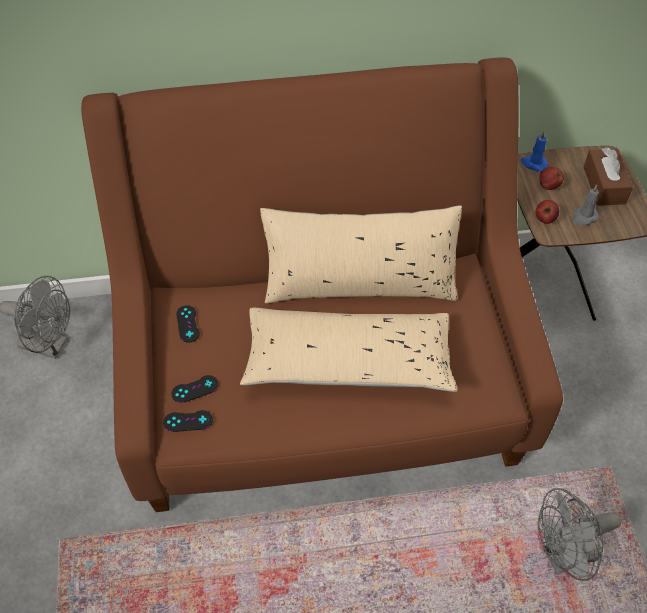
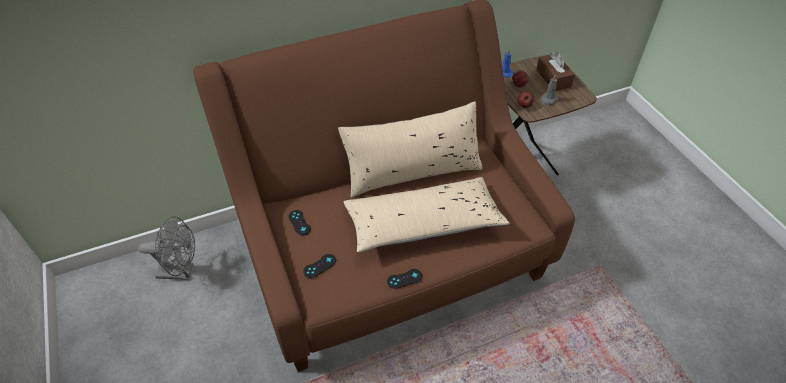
camera: 15 degrees left, 5 degrees down
black game controller [163,410,213,432] -> black game controller moved to [387,269,422,289]
grey fan [538,488,622,581] -> none

